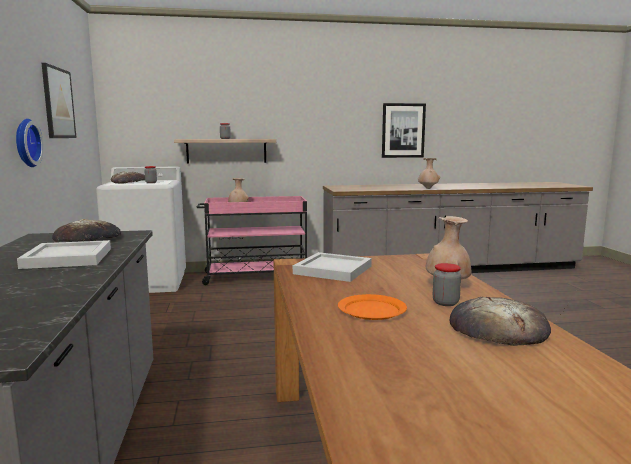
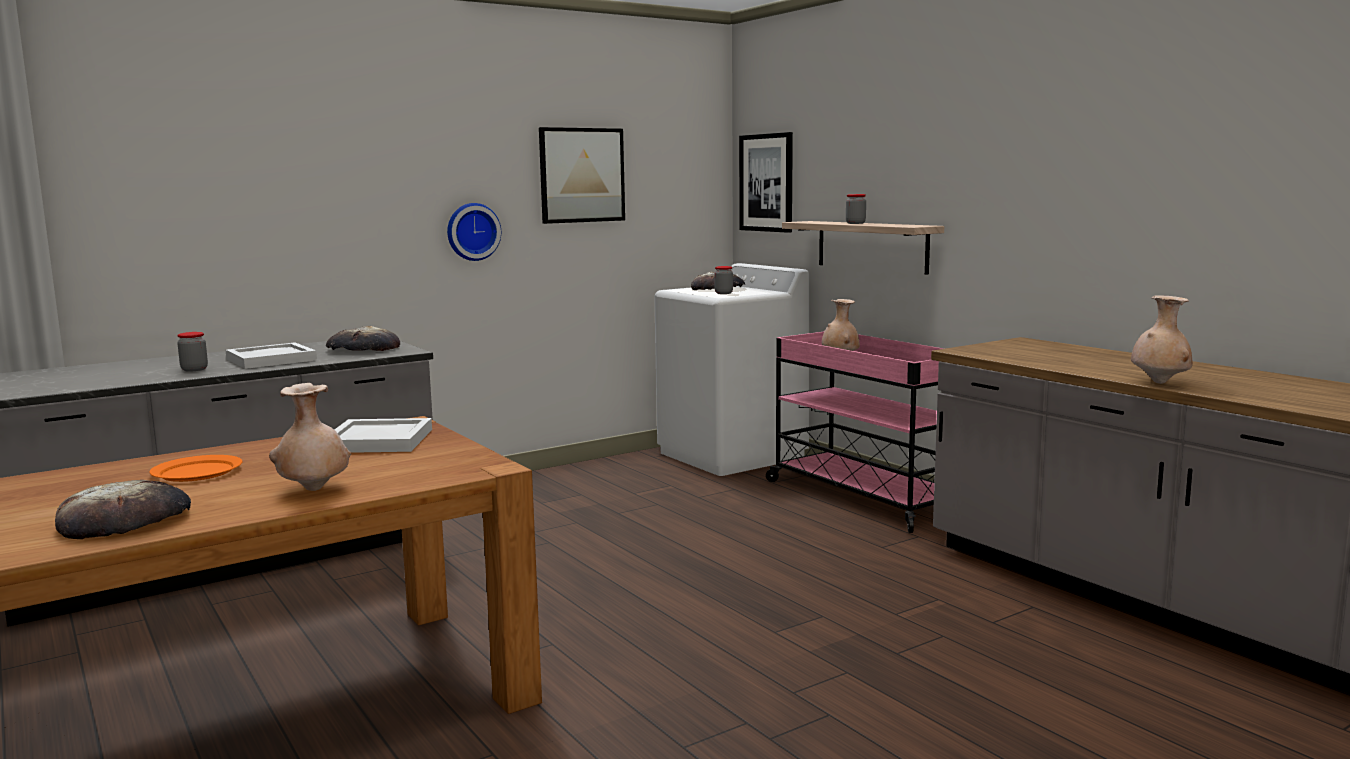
camera: 65 degrees right, 0 degrees up
picture [382,103,426,158] -> picture moved to [739,132,793,233]
jar [433,263,461,306] -> jar moved to [177,332,208,372]

